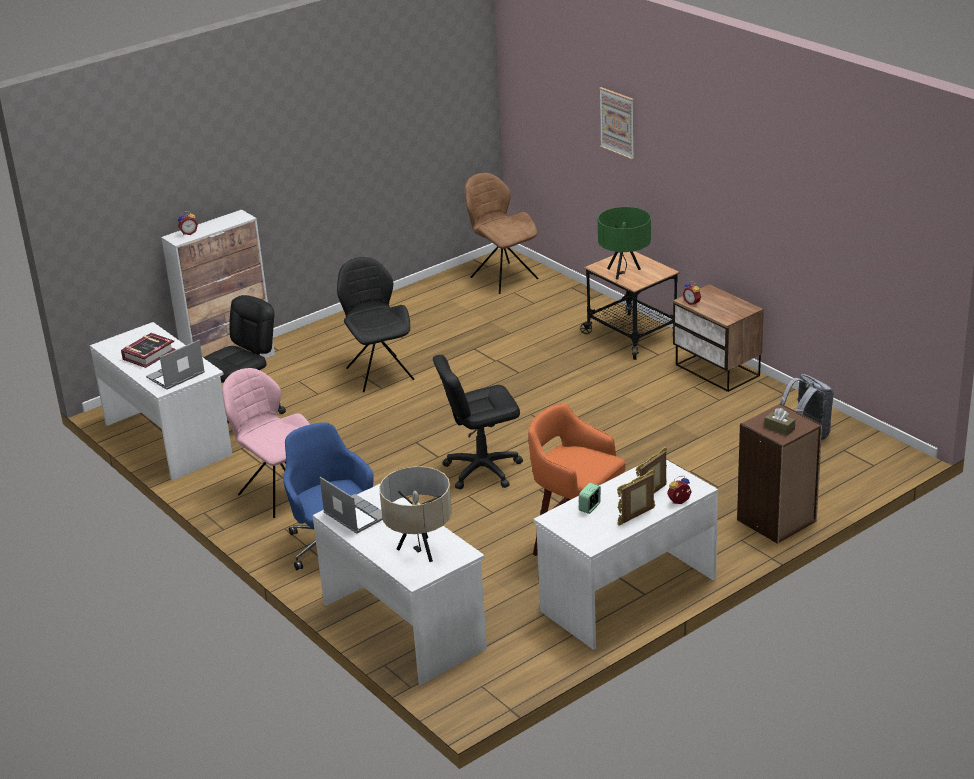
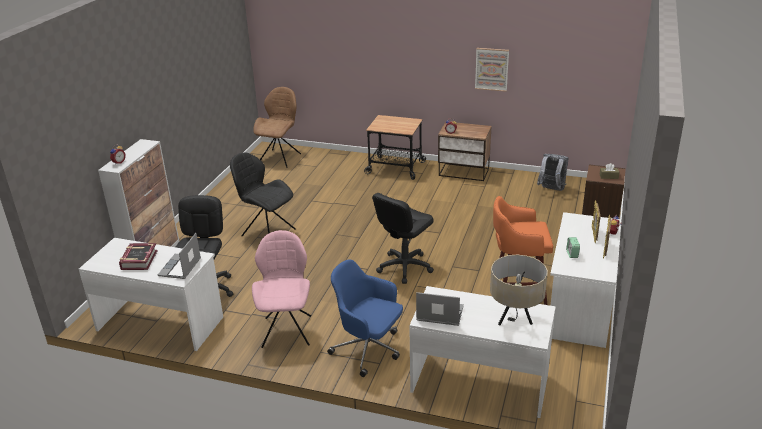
camera: 35 degrees left, 0 degrees up
pink chair [222,368,310,518] -> pink chair turned 75 degrees clockwise [252,230,311,348]
brown chair [465,173,538,294] -> brown chair turned 90 degrees clockwise [253,87,301,168]
green table lamp [598,207,651,280] -> none
picture [599,87,634,160] -> picture moved to [475,48,509,92]

